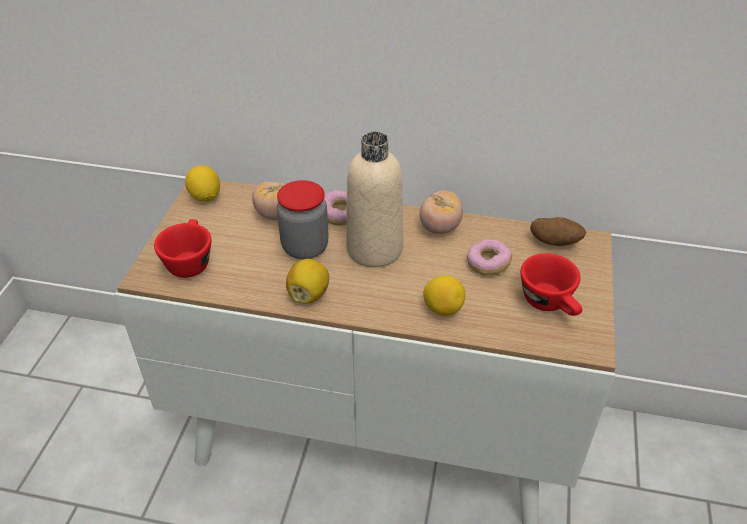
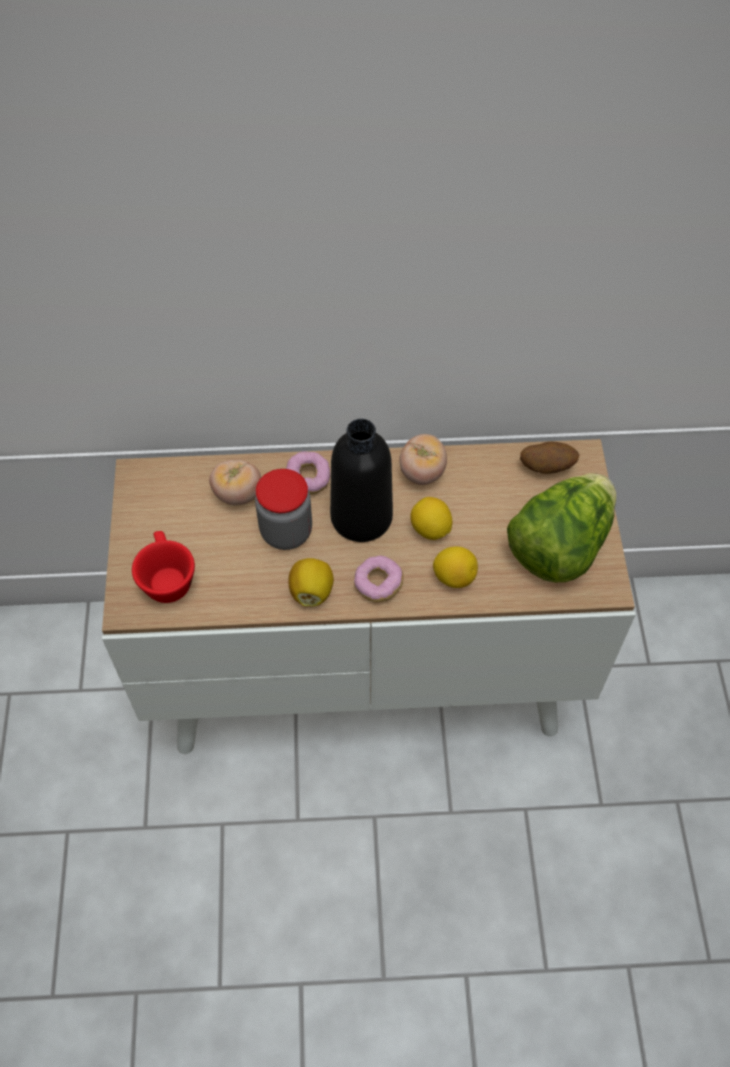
camera: 15 degrees left, 15 degrees up
lemon [185,165,220,202] -> lemon moved to [410,497,452,540]
beige bottle [346,132,403,267] -> black bottle [330,419,393,542]
donut [467,240,512,275] -> donut moved to [354,556,404,602]
red cup [521,253,582,316] -> lettuce [507,473,616,582]

